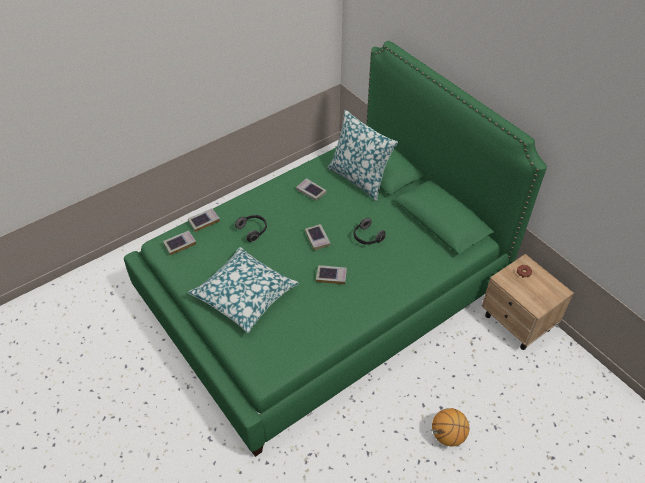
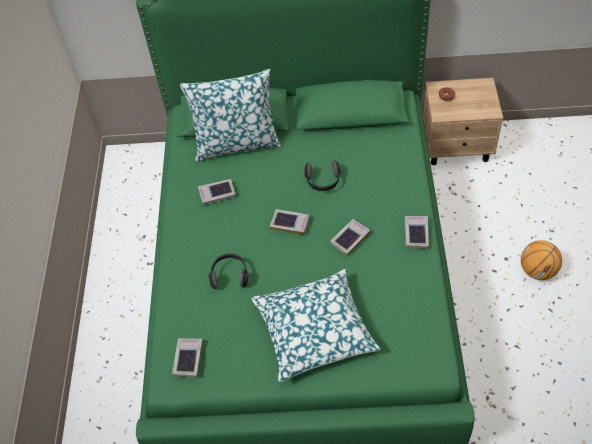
camera: 50 degrees left, 5 degrees up
book [188,208,220,232] -> book moved to [405,216,429,249]

